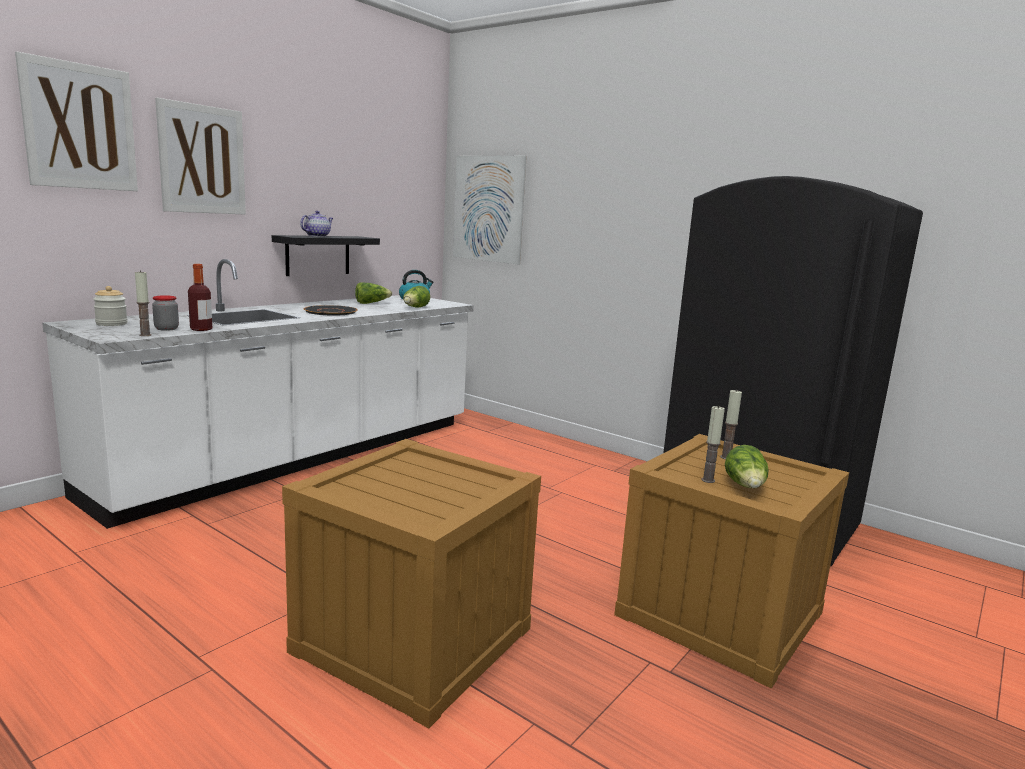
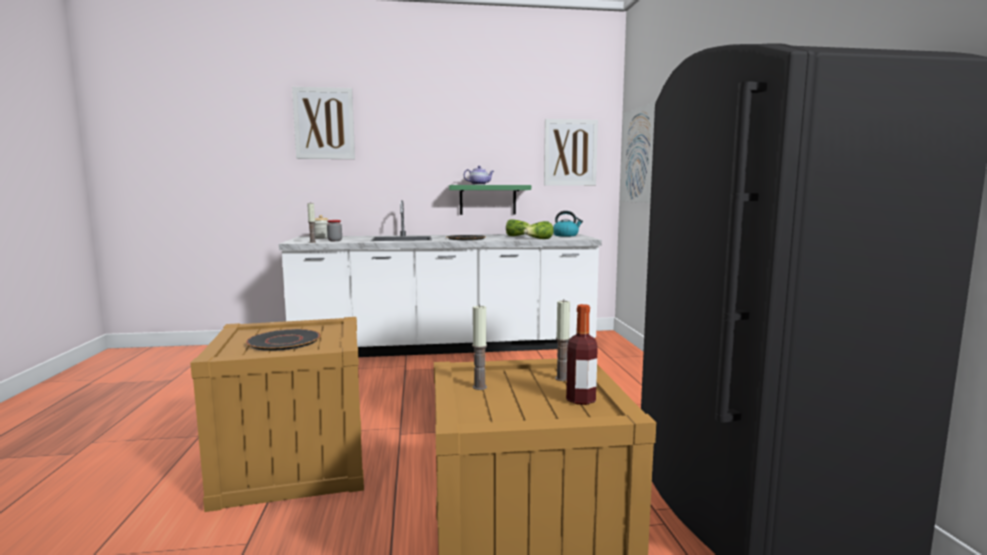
camera: 45 degrees right, 5 degrees down
picture [155,98,246,215] -> picture moved to [544,119,598,186]
bottle [188,264,212,331] -> bottle moved to [566,304,598,405]
black shelf [272,235,380,276] -> green shelf [449,185,531,215]
lettuce [725,445,769,488] -> none
none -> black plate [246,329,321,351]

